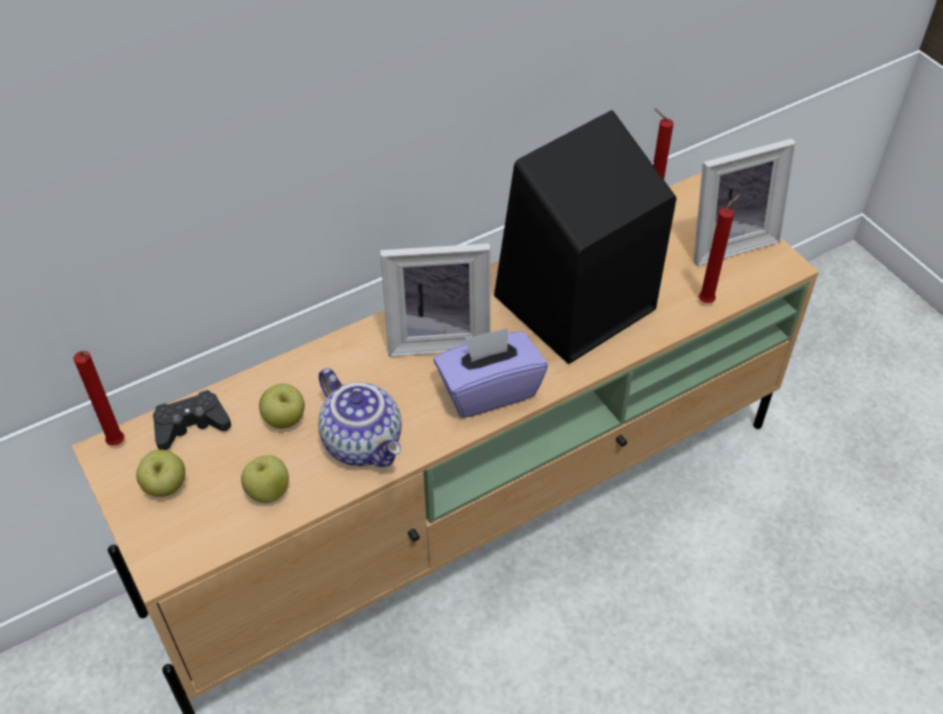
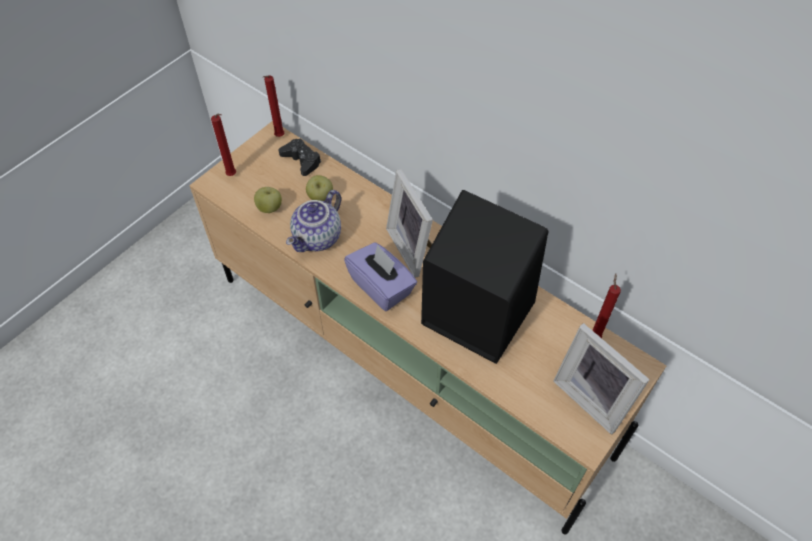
camera: 70 degrees right, 5 degrees up
apple [136,450,185,497] -> none
red candle [699,195,740,303] -> red candle moved to [211,114,236,176]

